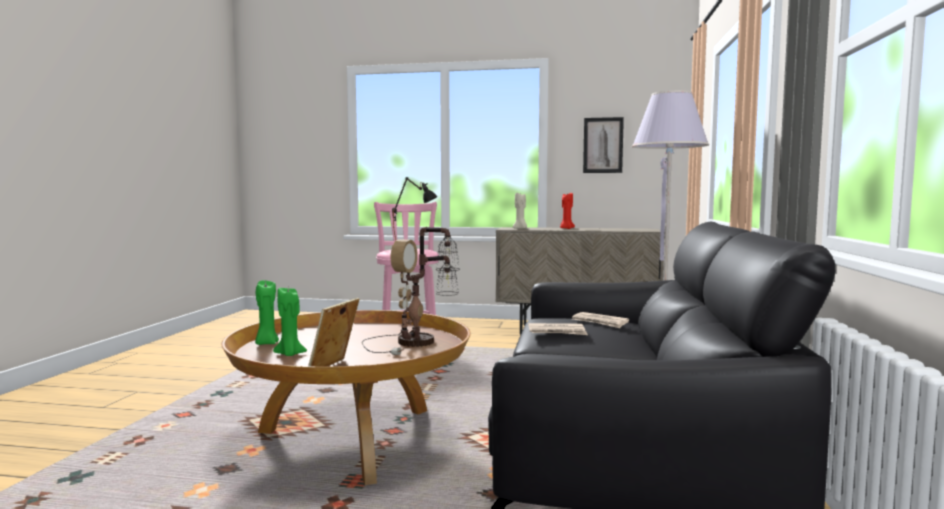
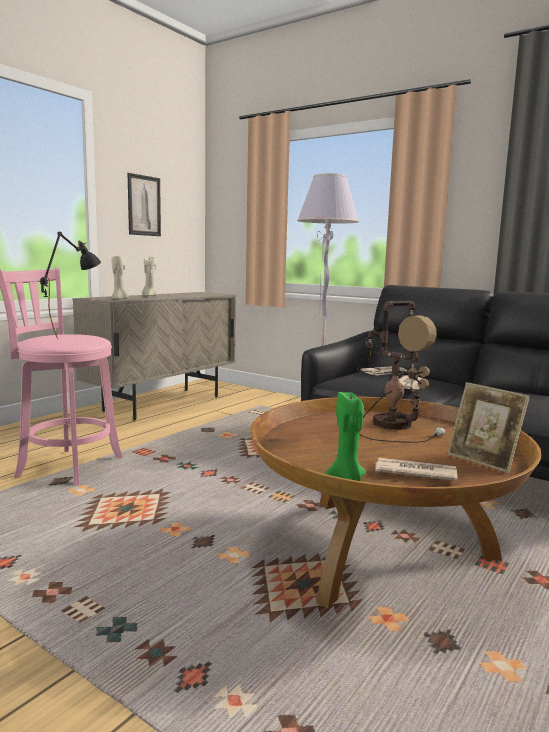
camera: 65 degrees left, 5 degrees up
green candle [273,288,307,356] -> newspaper [375,458,458,481]
red candle [560,192,575,229] -> beige candle [142,257,157,296]

